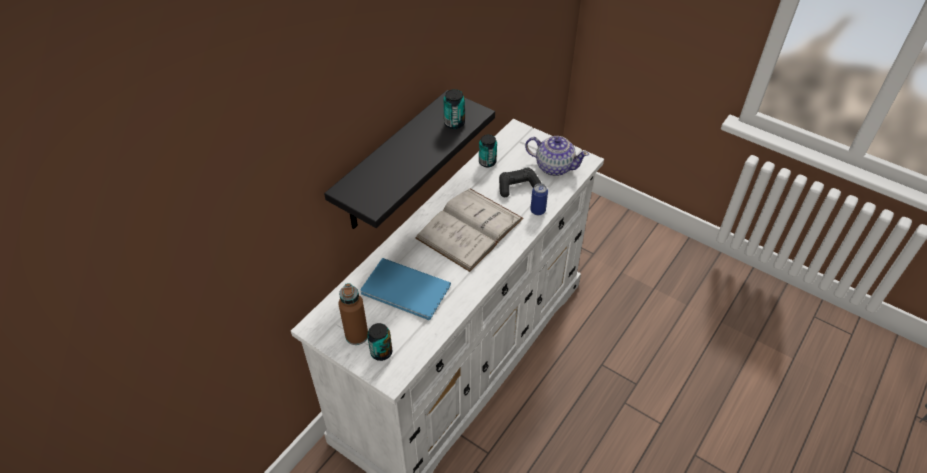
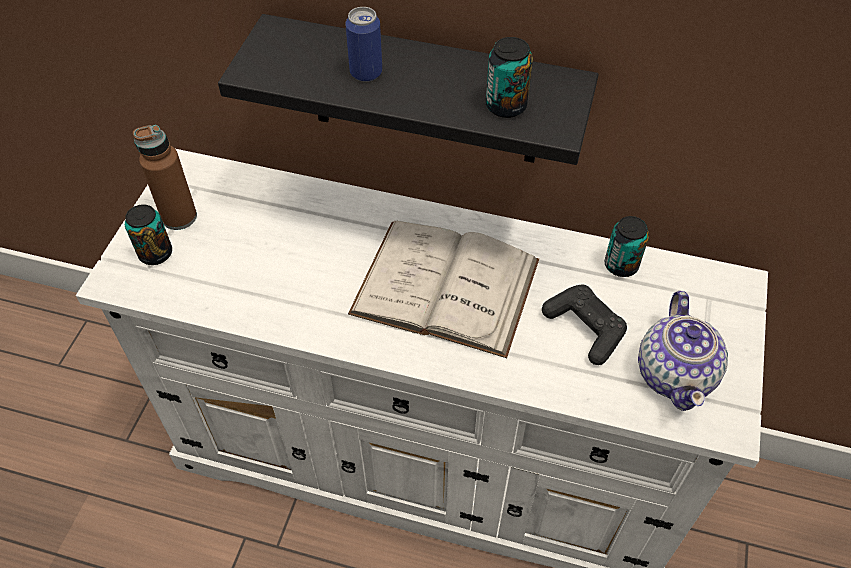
camera: 70 degrees right, 5 degrees up
blue book [360,258,451,320] -> none
can [530,183,548,215] -> can moved to [345,7,382,82]

